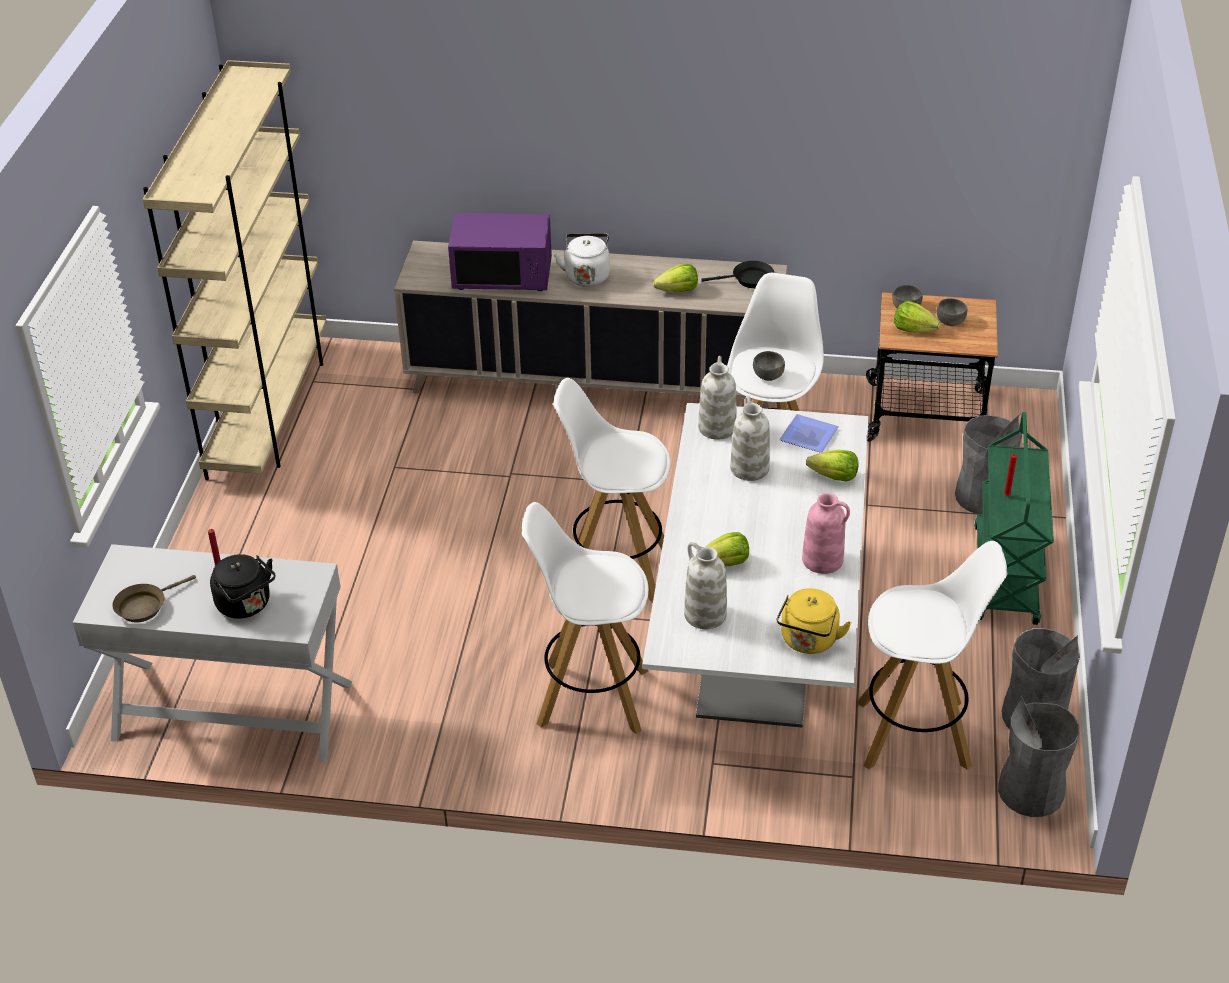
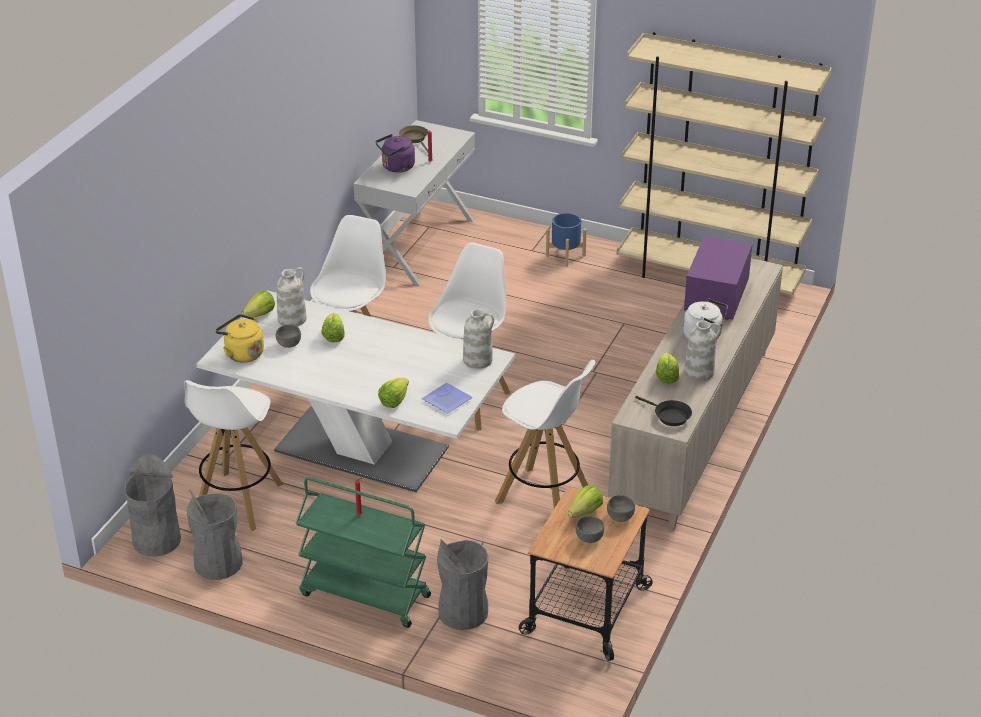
camera: 105 degrees right, 5 degrees down
black kettle [210,554,275,619] -> purple kettle [376,134,415,173]
black frying pan [702,261,774,288] -> black frying pan turned 60 degrees counterclockwise [635,396,692,426]
white vase [730,395,770,481] -> white vase moved to [684,320,721,381]
grey bowl [753,351,785,381] -> grey bowl moved to [276,325,301,348]
pink vase [802,493,850,574] -> none
none -> lettuce [242,291,275,317]
none -> blue planter [546,213,587,267]

